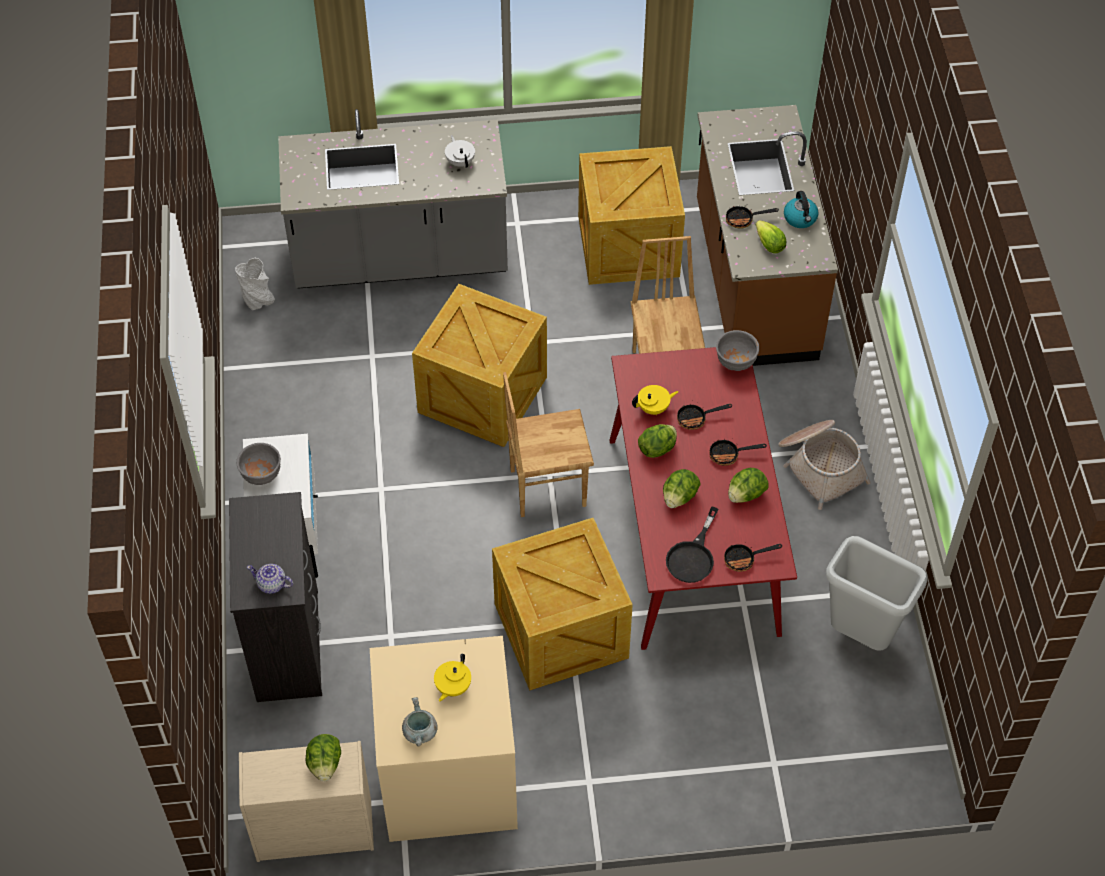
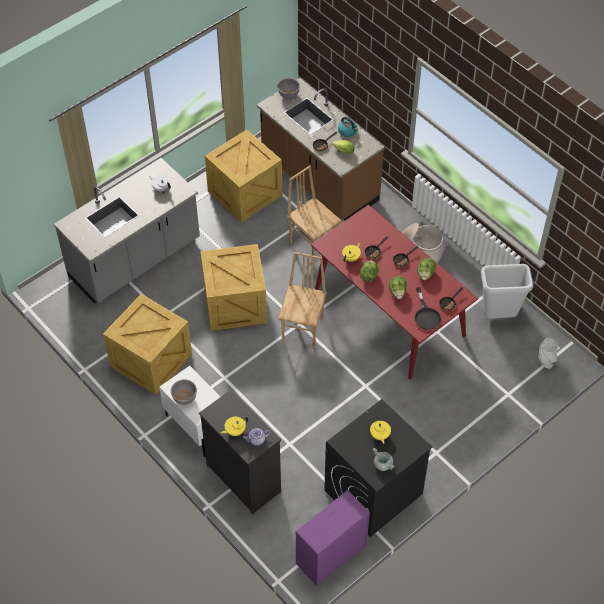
camera: 35 degrees left, 0 degrees up
grey vase [235,258,275,310] -> grey vase moved to [538,338,560,369]
beige dresser [239,741,374,862] -> purple dresser [296,490,370,586]
lettuce [305,734,341,781] -> none
beige washing machine [370,636,518,842] -> black washing machine [324,399,432,537]
crate [492,518,633,690] -> crate moved to [103,294,192,395]
brown chair [503,372,594,517] -> brown chair turned 150 degrees clockwise [278,252,327,350]
grey bowl [716,330,759,371] -> grey bowl moved to [277,78,300,99]
none -> yellow teapot [220,416,248,436]

